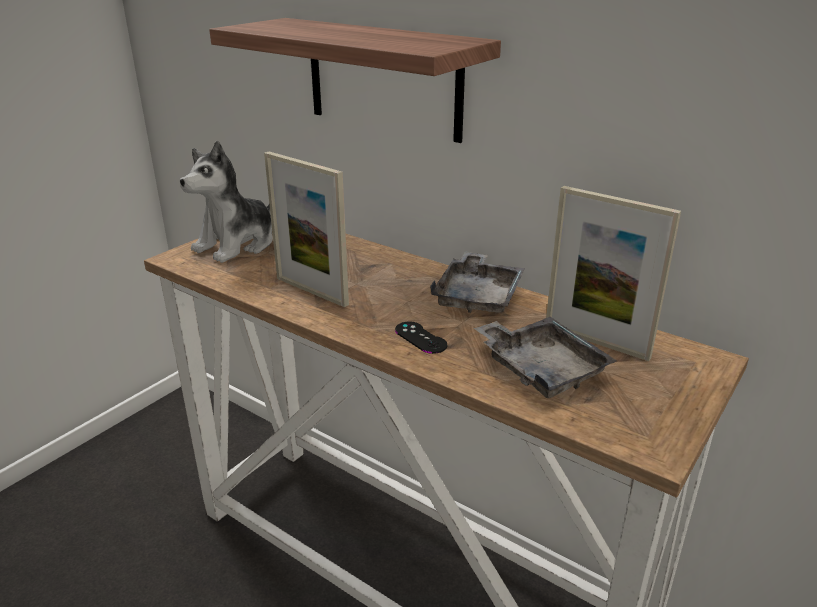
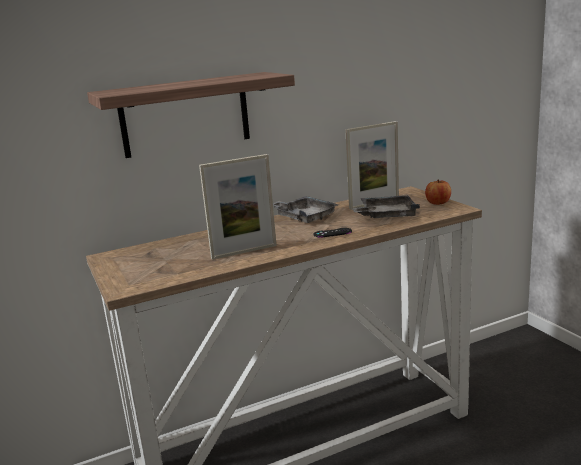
camera: 60 degrees left, 10 degrees down
plush toy [180,140,273,263] -> none
none -> apple [425,179,451,205]

